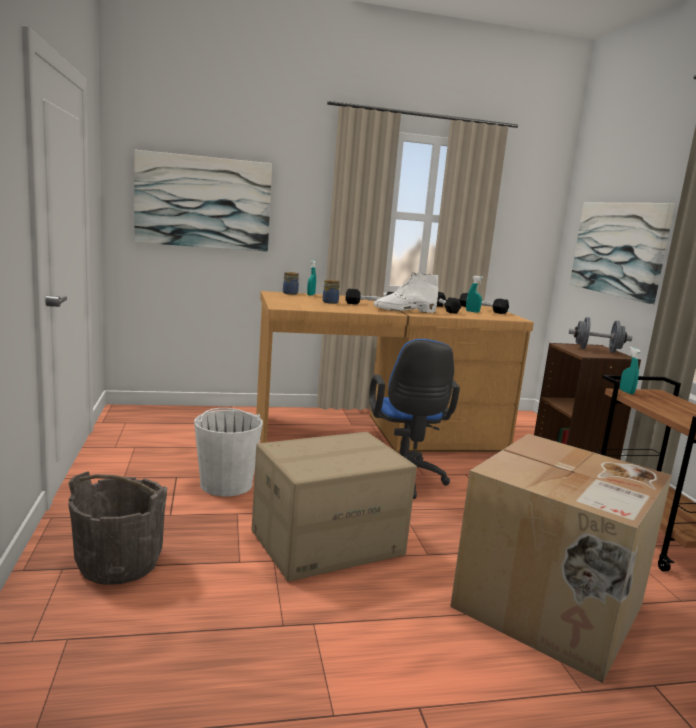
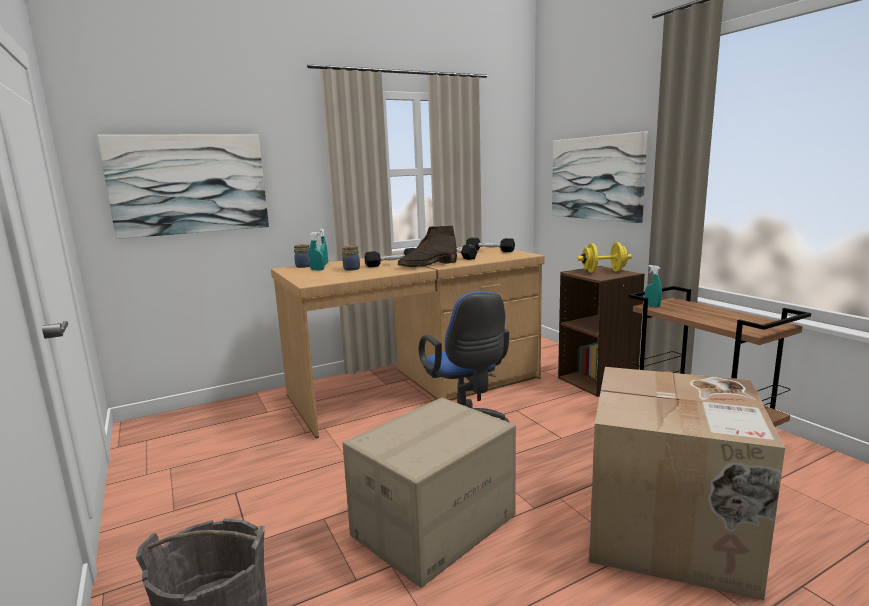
camera: 15 degrees left, 0 degrees up
white bucket [194,408,263,496] -> none
white boot [374,273,438,313] -> brown boot [398,226,457,267]
turquoise spray bottle [466,276,483,313] -> turquoise spray bottle moved to [309,232,324,270]
grey dumbbell [569,317,632,353] -> yellow dumbbell [577,242,632,273]

